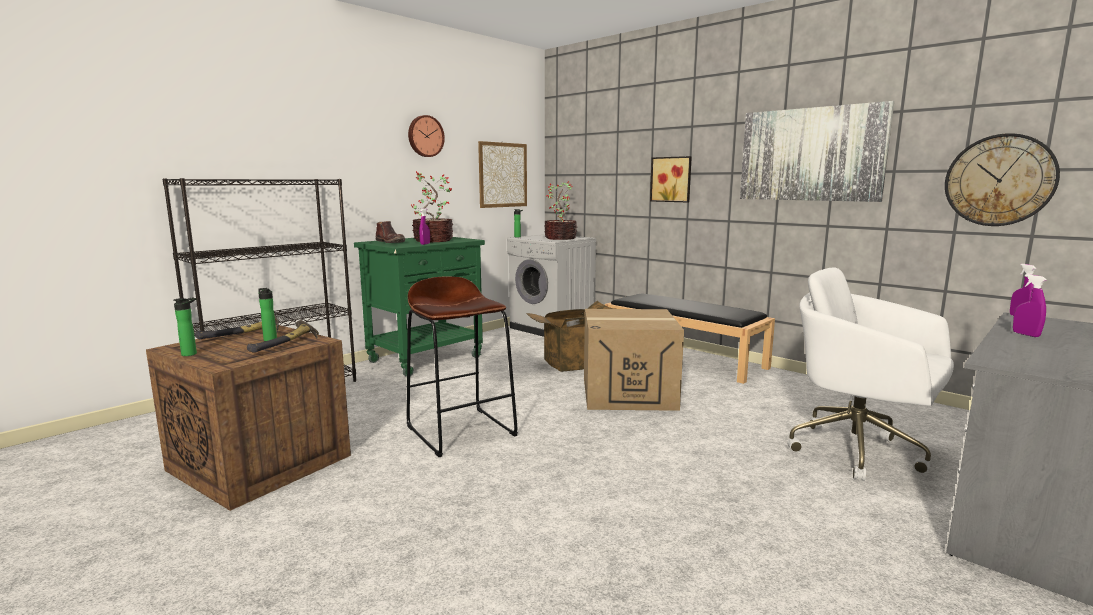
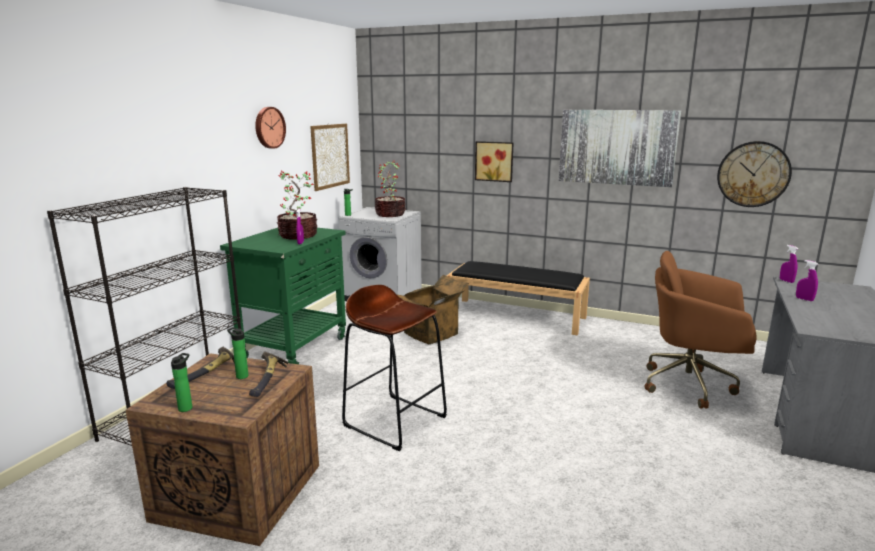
camera: 20 degrees left, 5 degrees up
brown boot [376,221,405,243] -> none
cardboard box [584,309,684,411] -> none
white office chair [787,267,954,481] -> brown office chair [645,251,757,409]

